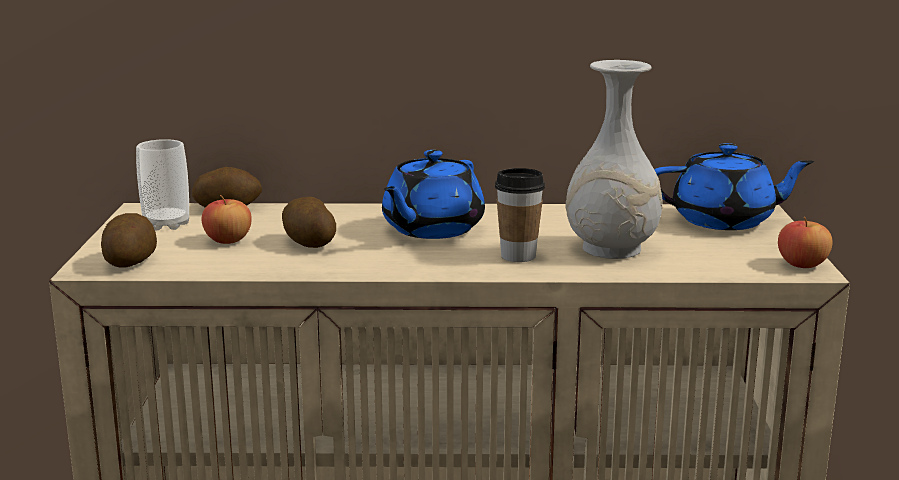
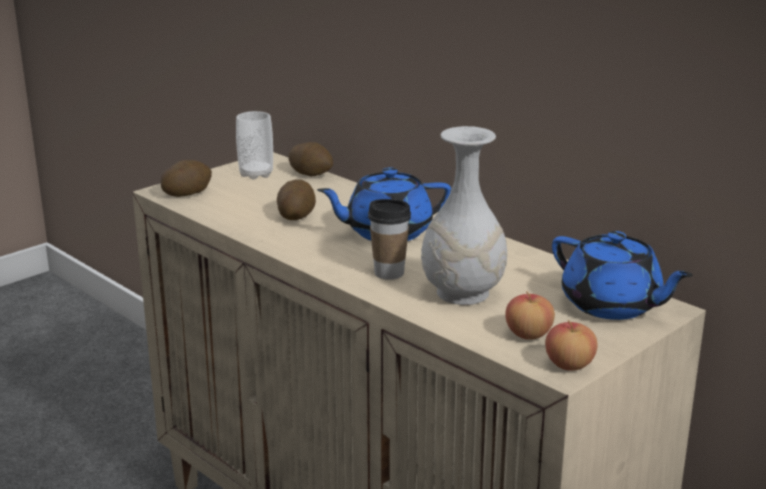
camera: 45 degrees right, 5 degrees up
apple [202,195,252,244] -> apple moved to [505,291,555,340]

